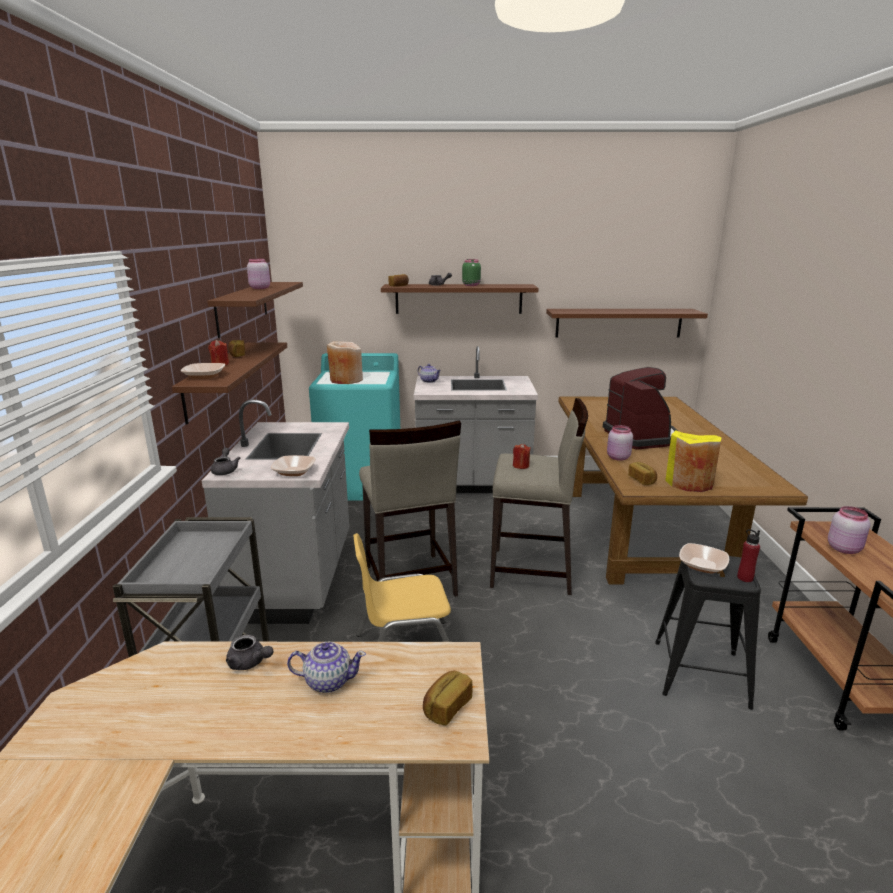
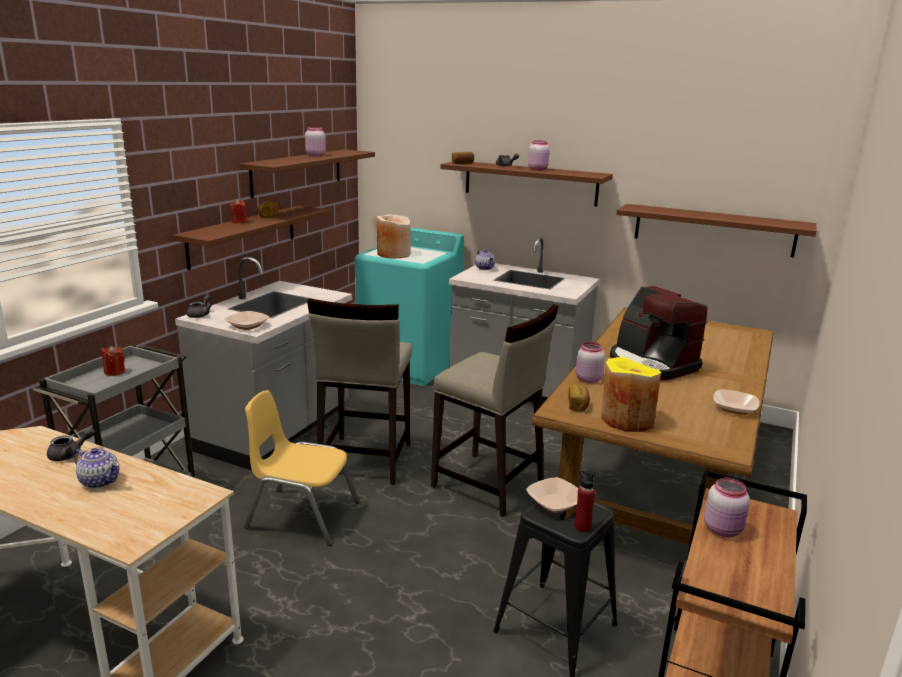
camera: 25 degrees right, 0 degrees up
bowl [181,363,225,379] -> bowl moved to [714,389,759,415]
grey teapot [226,635,274,670] -> grey teapot turned 90 degrees counterclockwise [47,428,95,461]
bread [423,671,472,725] -> none
green jar [462,259,481,286] -> pink jar [528,141,550,170]
red candle [513,443,531,469] -> red candle moved to [101,346,125,376]
coffee machine [603,367,678,450] -> coffee machine turned 135 degrees clockwise [610,286,708,380]

